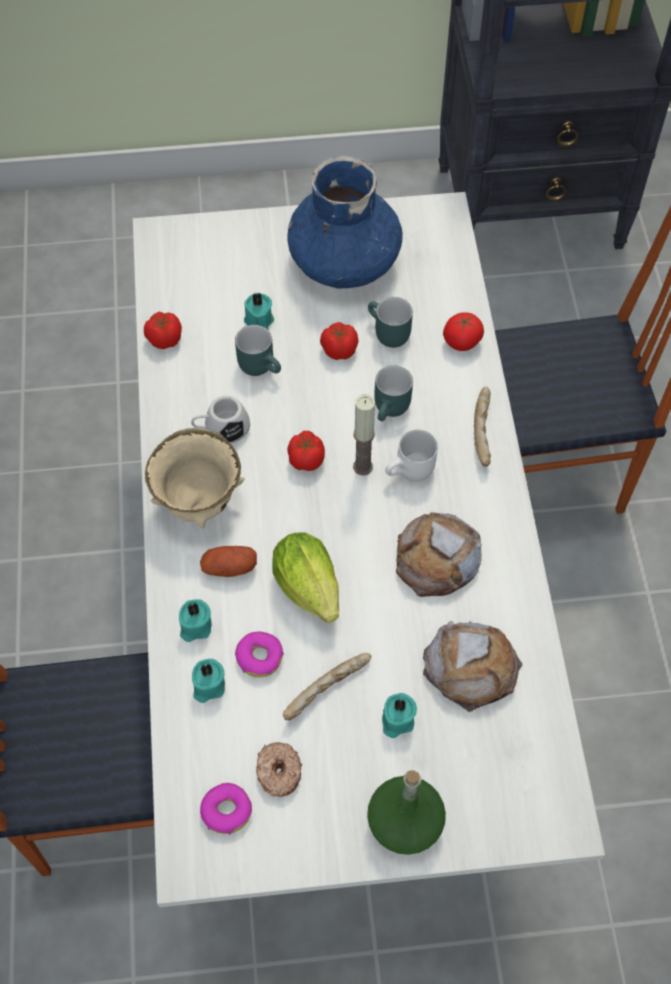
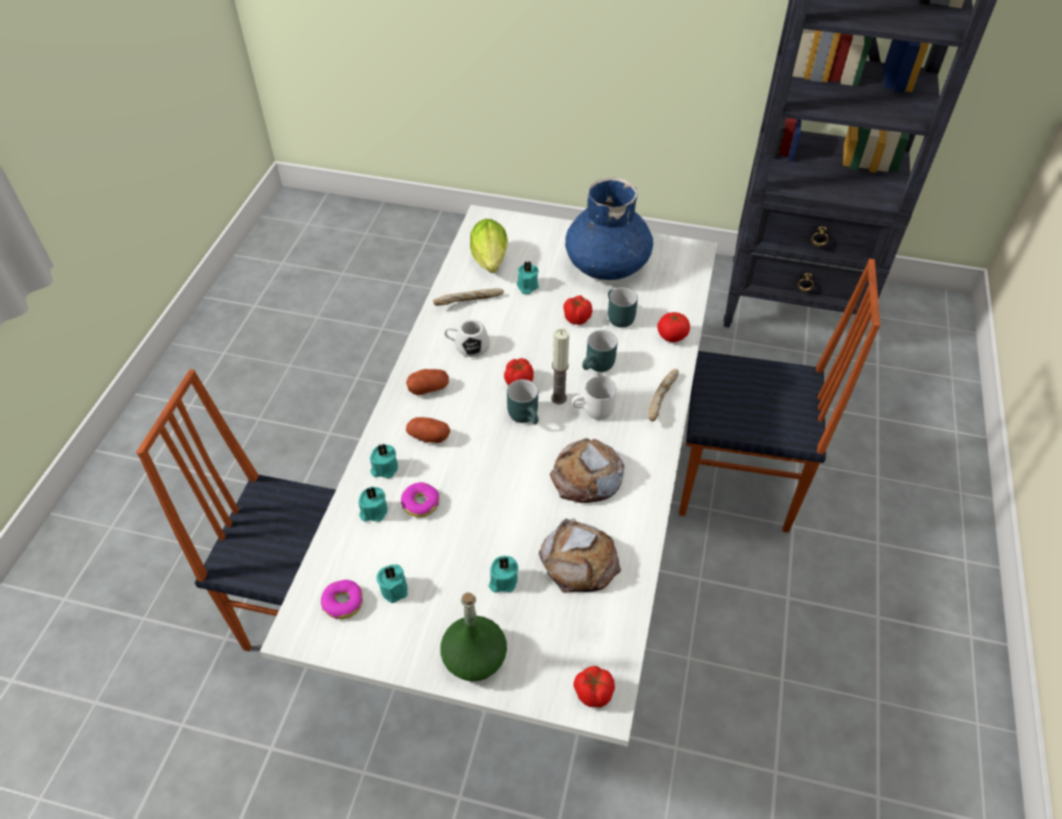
camera: 20 degrees right, 10 degrees down
tomato [144,311,182,349] -> tomato moved to [573,666,615,708]
beige bowl [145,428,245,528] -> potato [406,369,449,395]
turquoise mug [235,325,281,376] -> turquoise mug moved to [507,379,539,424]
donut [256,742,302,797] -> turquoise candle [376,564,408,603]
lettuce [272,532,339,623] -> lettuce moved to [470,219,508,273]
bread [283,653,371,720] -> bread moved to [433,288,504,306]

